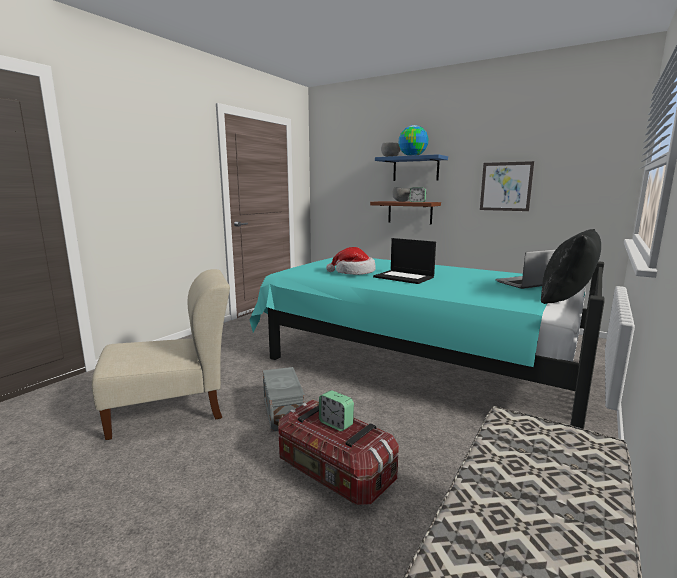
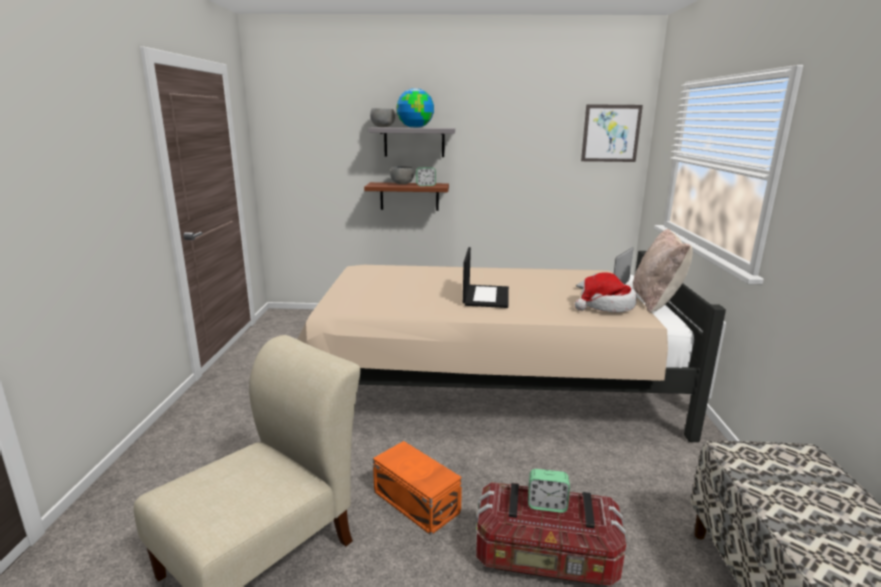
camera: 30 degrees left, 5 degrees up
turquoise bed [250,257,605,429] -> beige bed [297,251,726,442]
grey storage box [263,367,305,432] -> orange storage box [373,441,462,535]
hat [326,247,376,275] -> hat moved to [575,272,637,312]
laptop [373,238,436,284] -> laptop turned 90 degrees counterclockwise [463,247,509,308]
blue shelf [375,154,448,181] -> grey shelf [368,127,455,157]
picture [480,161,534,211] -> picture moved to [581,104,643,162]
black pillow [541,229,601,304] -> beige pillow [633,229,693,312]

